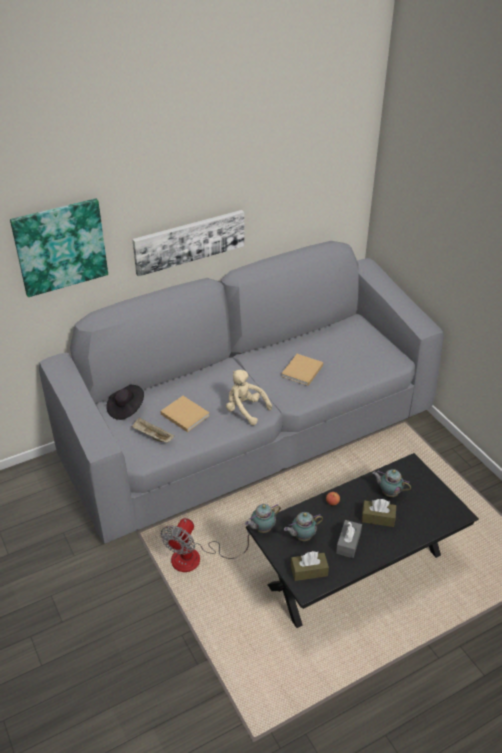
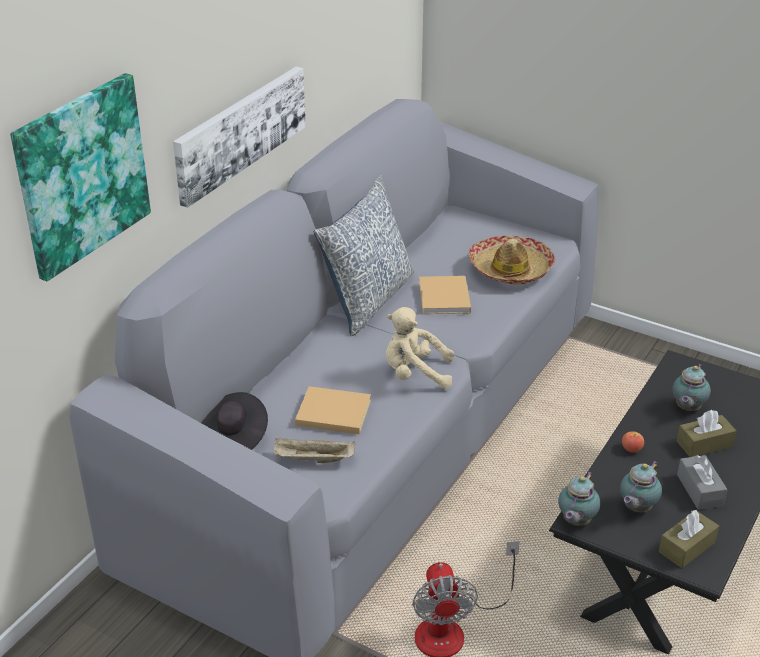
camera: 30 degrees left, 5 degrees down
teapot [372,469,411,497] -> teapot turned 60 degrees counterclockwise [673,364,711,411]
none -> pillow [314,175,414,336]
none -> hat [469,235,555,285]

